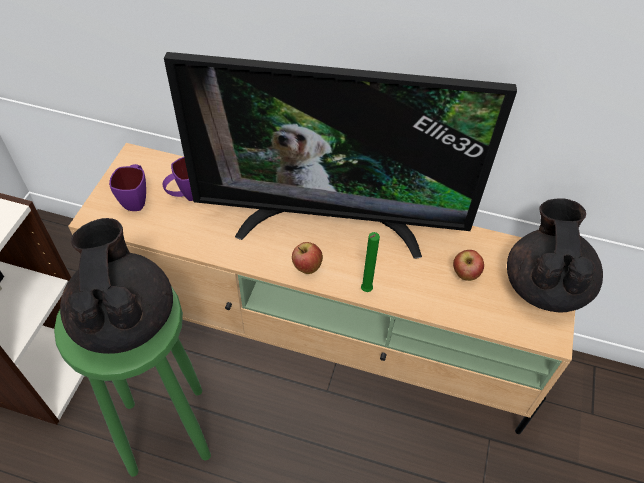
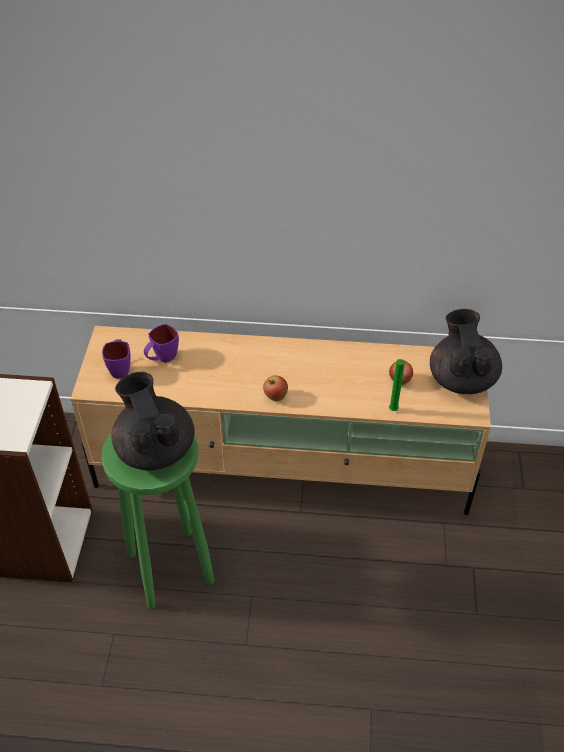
camera: 10 degrees left, 5 degrees down
television [164,52,517,259] -> none
green candle [361,232,380,292] -> green candle moved to [389,359,405,411]

